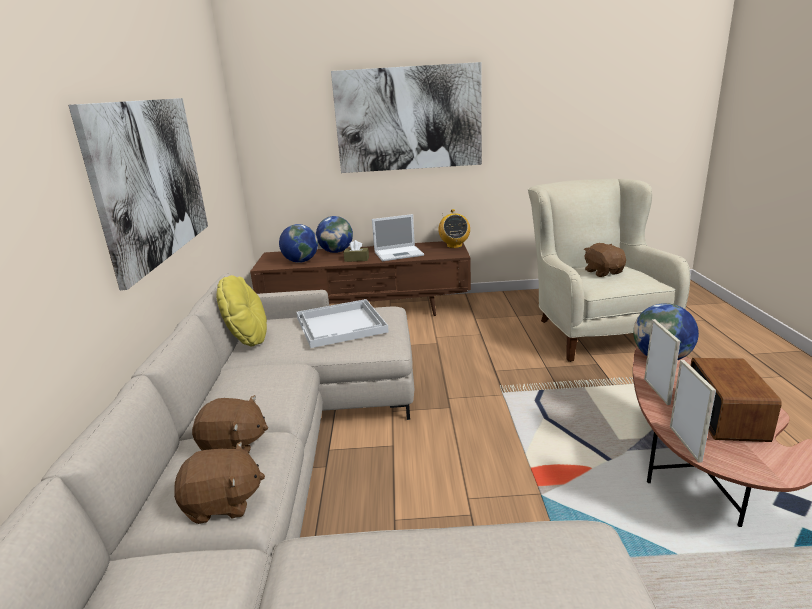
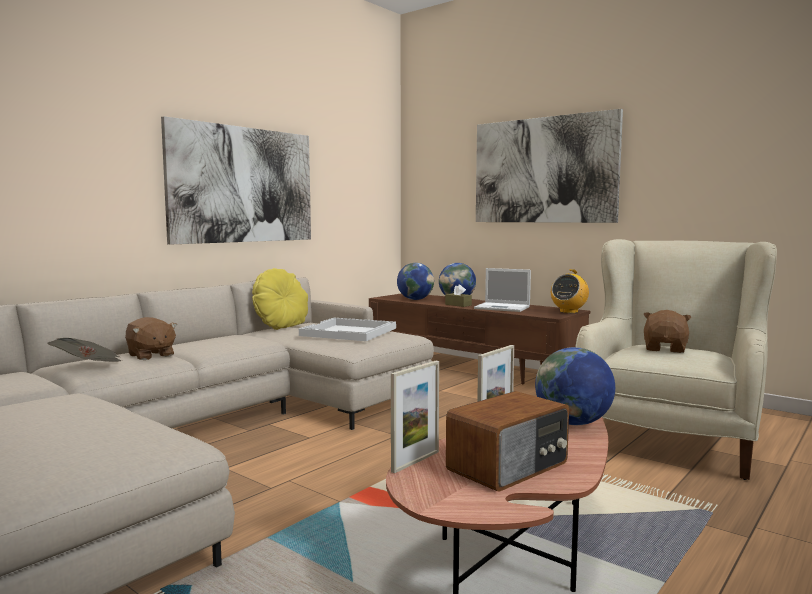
camera: 40 degrees right, 15 degrees down
brown plush toy [174,442,265,524] -> newspaper [47,338,122,362]

